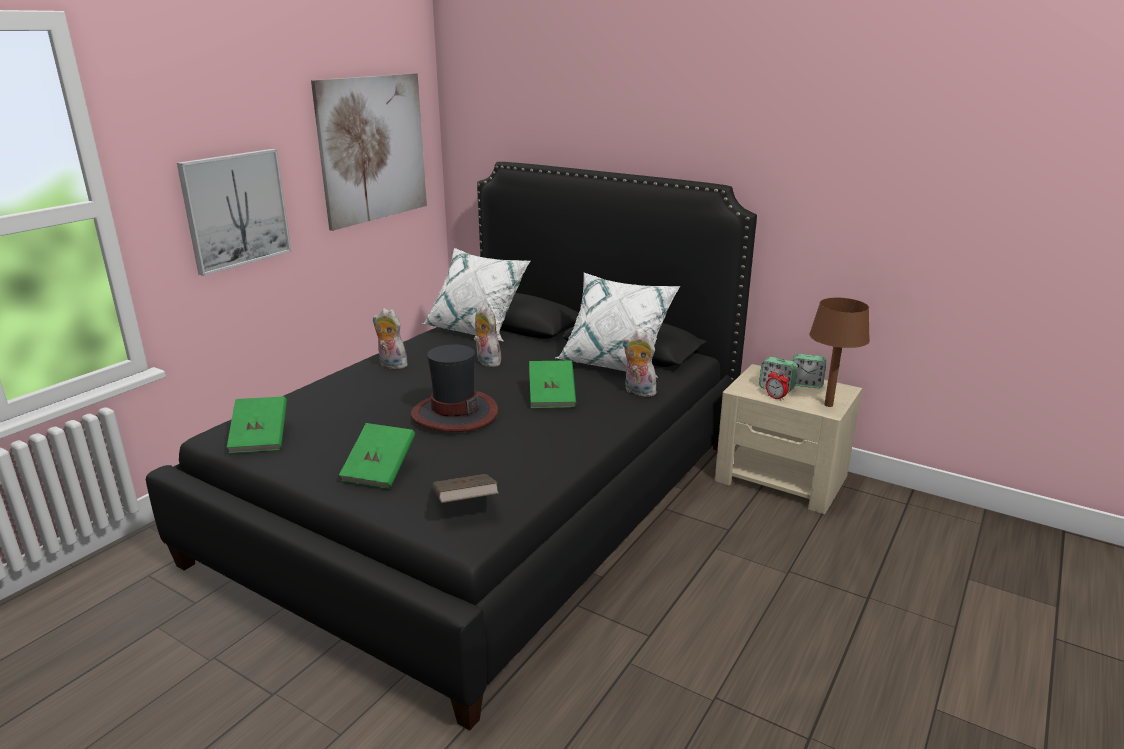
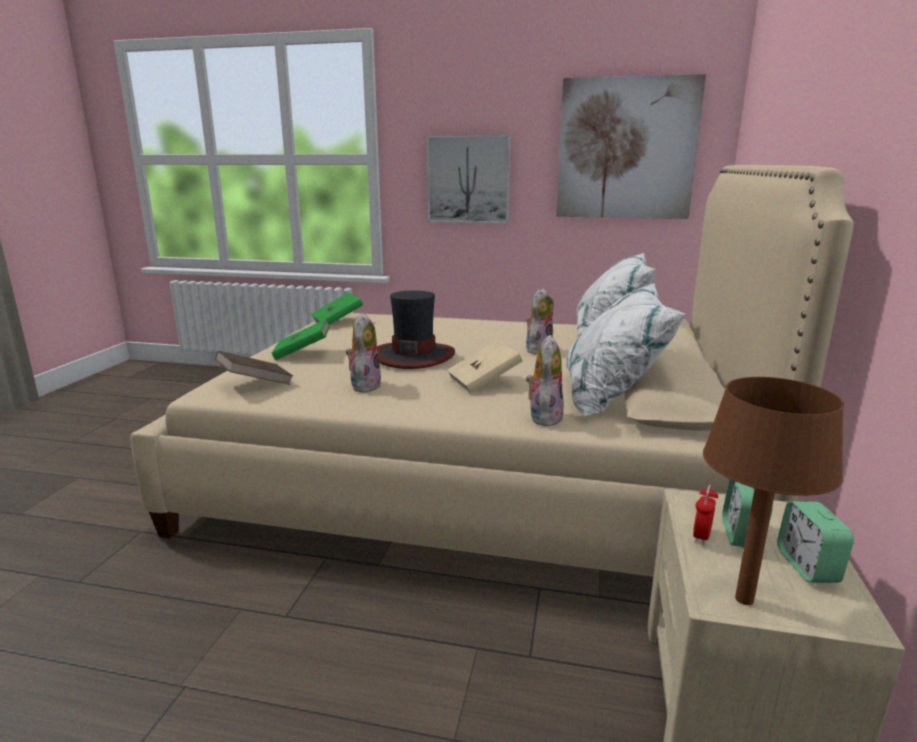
camera: 70 degrees right, 5 degrees down
black bed [146,162,757,731] -> beige bed [130,165,854,577]
plush toy [373,308,411,369] -> plush toy moved to [346,313,381,393]
green book [529,360,576,408] -> beige book [447,340,522,393]

